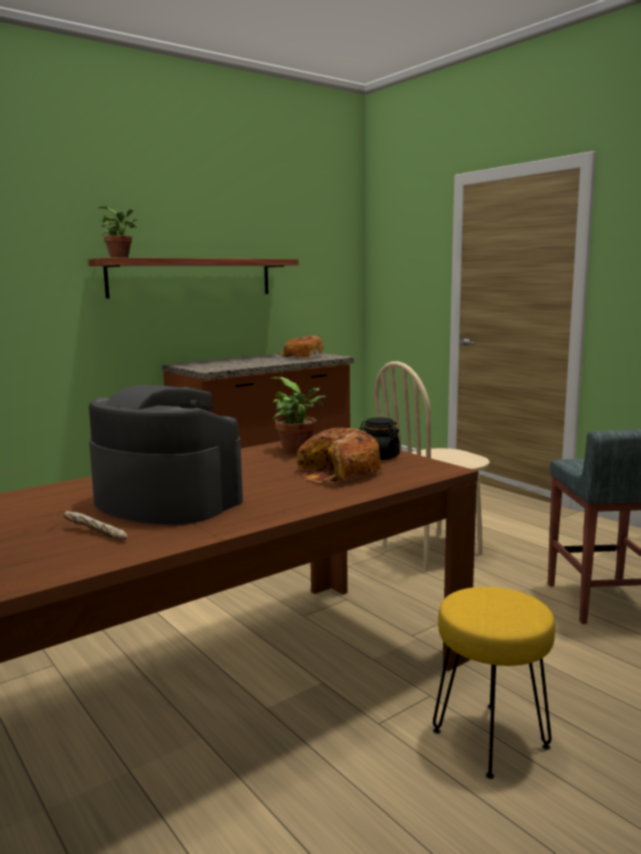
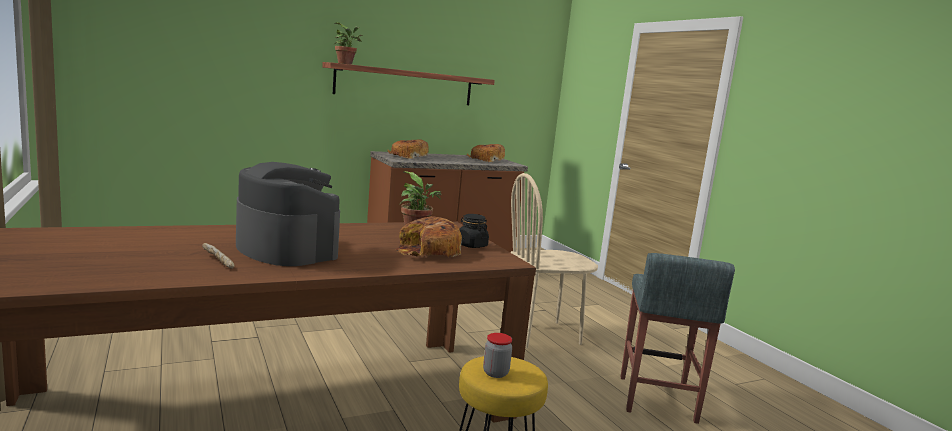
camera: 10 degrees right, 0 degrees up
none -> bread [387,139,429,159]
none -> jar [483,333,512,378]

